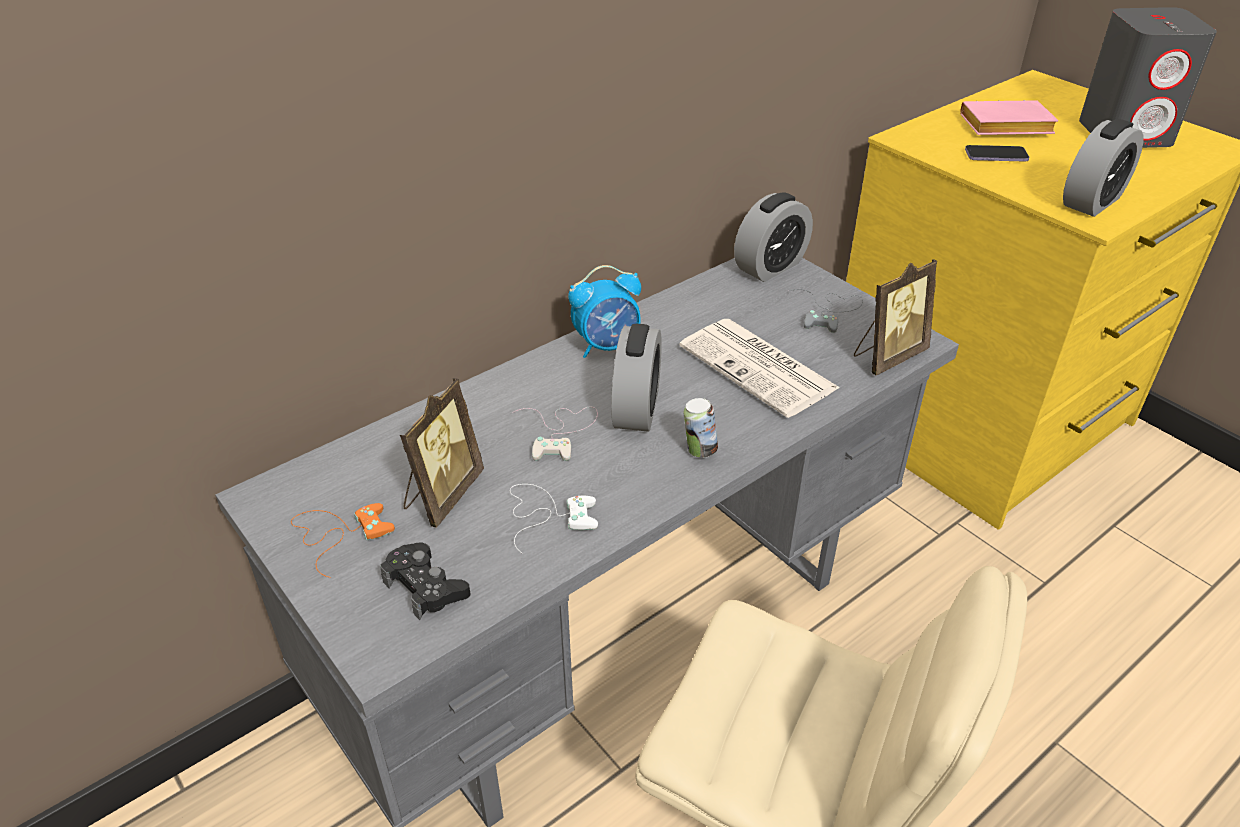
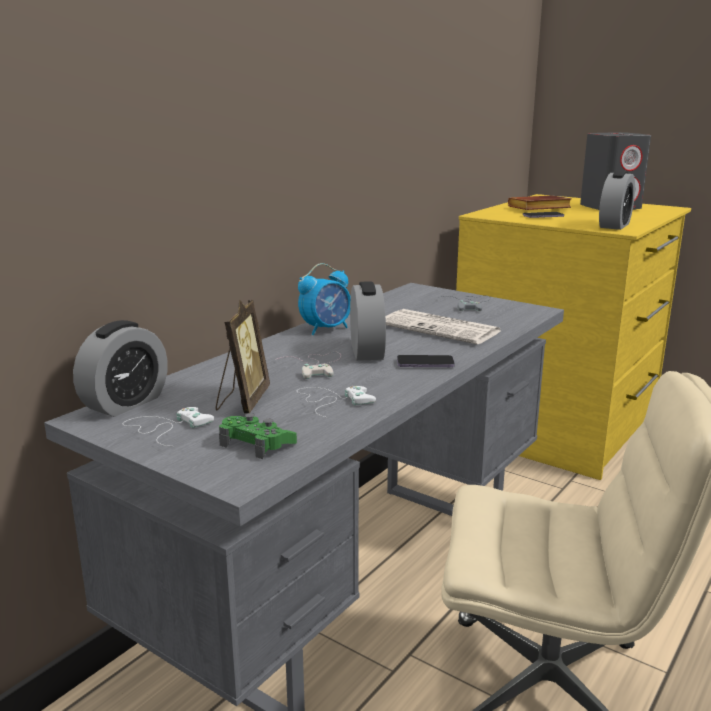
camera: 15 degrees left, 20 degrees down
orange game controller [291,503,395,578] -> white game controller [123,407,214,446]
black game controller [380,543,470,620] -> green game controller [219,413,297,459]
can [683,398,718,458] -> phone [397,355,455,367]
alarm clock [734,192,813,282] -> alarm clock moved to [73,320,168,417]
picture frame [854,259,937,375] -> none
pink book [960,100,1058,135] -> brown book [508,195,572,210]

